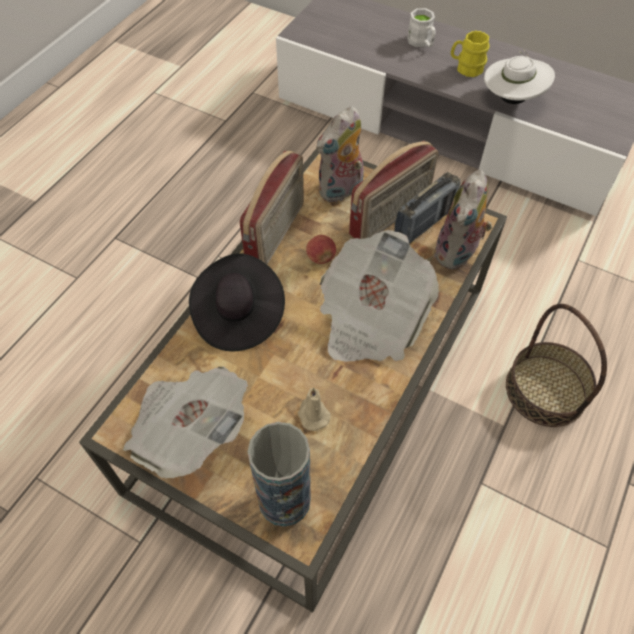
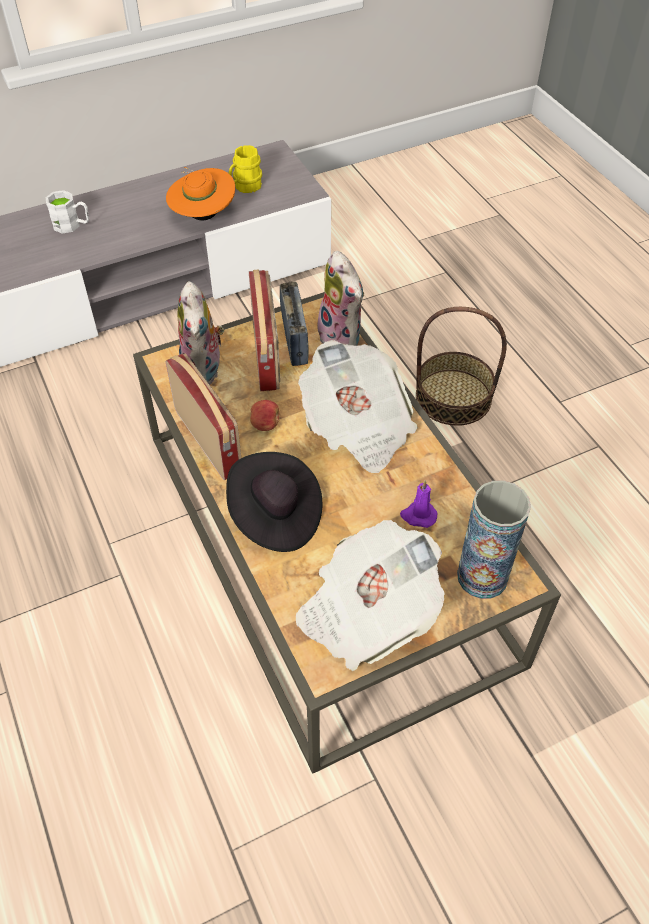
camera: 55 degrees left, 5 degrees down
beige candle [298,388,331,431] -> purple candle [400,480,437,528]
yellow mug [451,31,490,77] -> yellow mug moved to [229,145,262,193]
white hat [484,49,555,104] -> orange hat [166,167,235,220]

